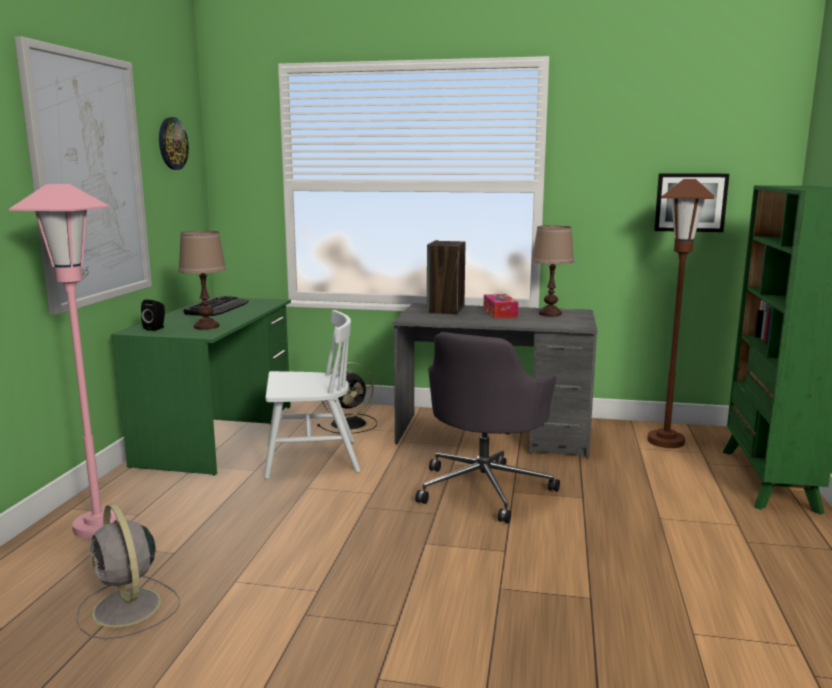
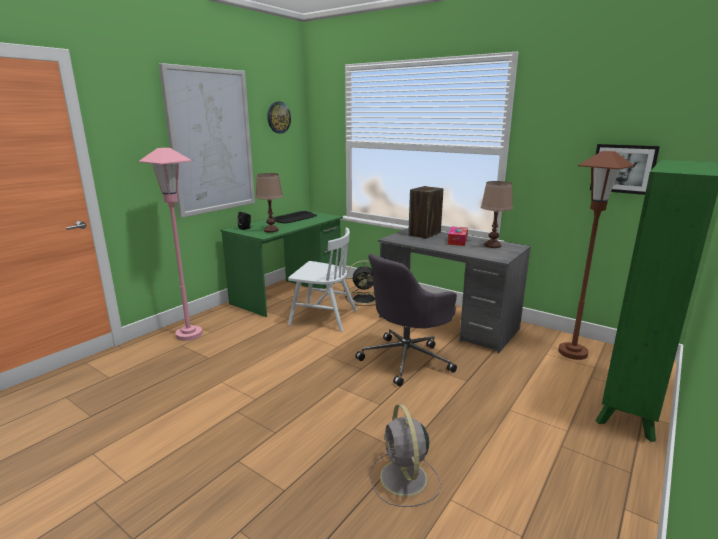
camera: 25 degrees right, 5 degrees up
grey fan [76,504,180,639] -> grey fan moved to [370,404,441,507]

